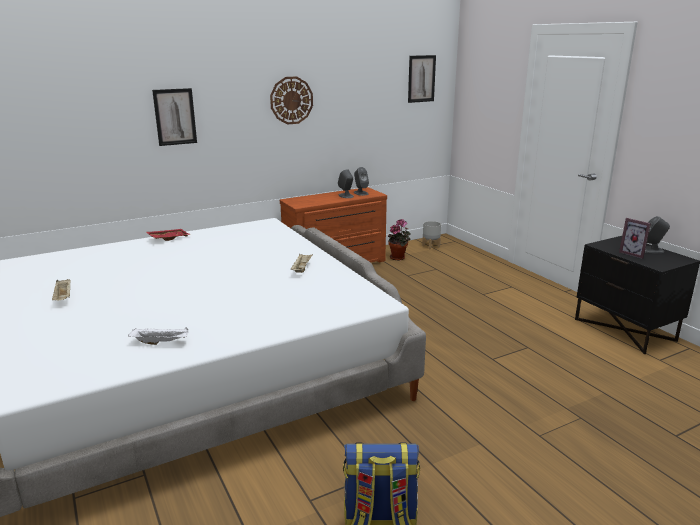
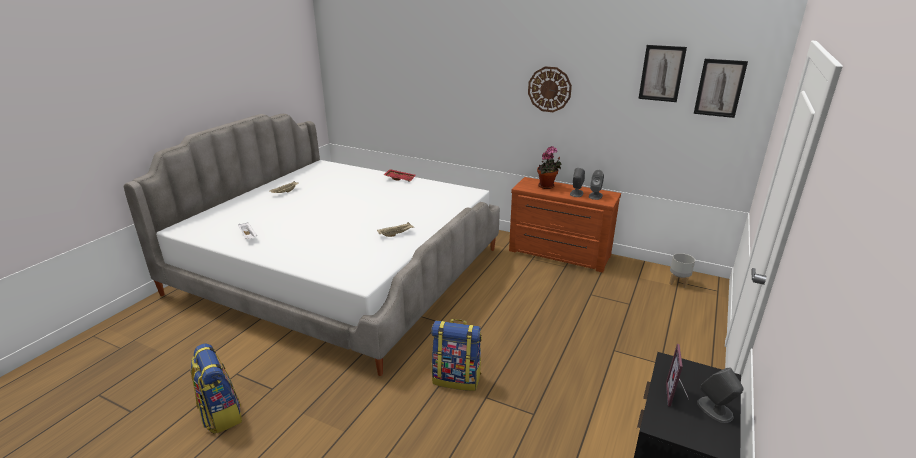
camera: 55 degrees right, 5 degrees up
picture [152,88,197,146] -> picture moved to [638,45,687,102]
potted plant [388,219,411,260] -> potted plant moved to [537,146,562,189]
none -> backpack [431,319,482,391]

